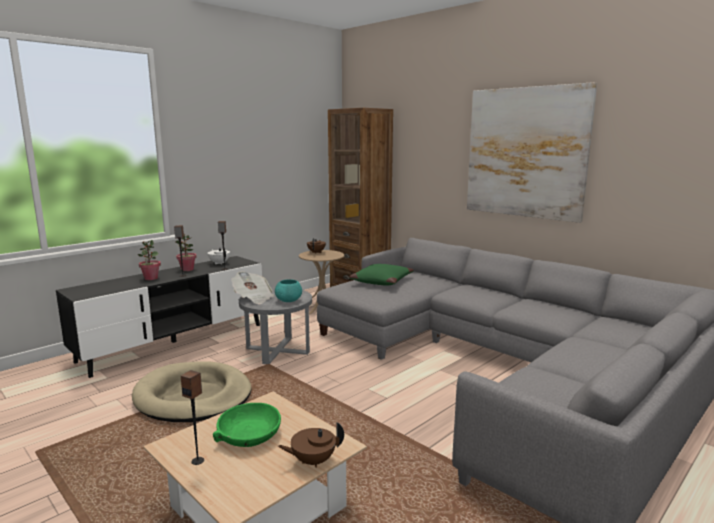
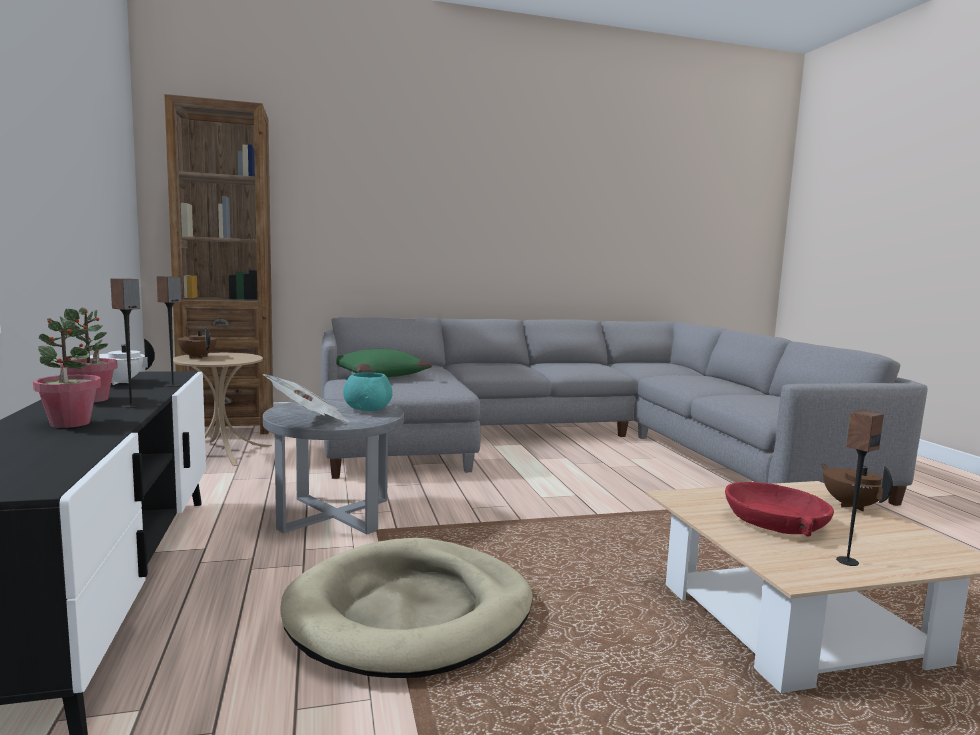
camera: 60 degrees left, 5 degrees down
green bowl [213,403,281,447] -> red bowl [725,482,834,537]
brown teapot [278,422,344,468] -> brown teapot turned 150 degrees clockwise [820,463,893,511]
picture [467,82,597,223] -> none

